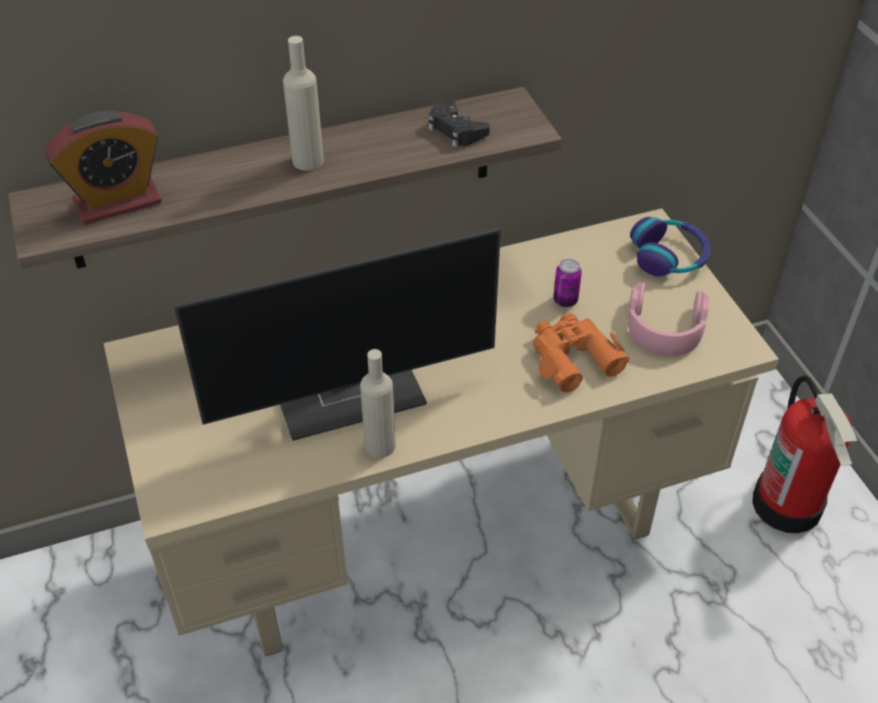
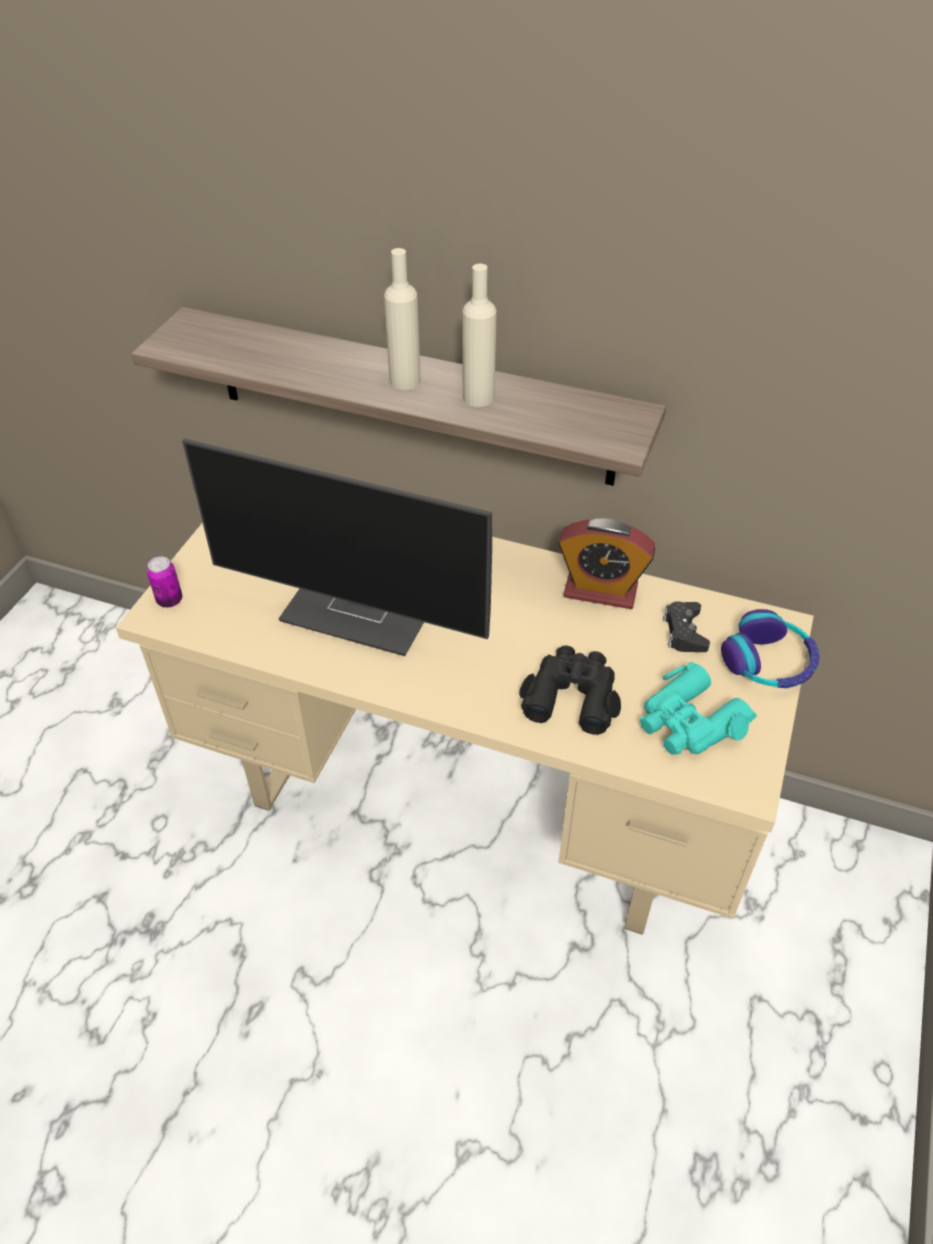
camera: 40 degrees right, 0 degrees up
alarm clock [45,111,162,225] -> alarm clock moved to [558,519,655,609]
beige bottle [360,349,396,458] -> beige bottle moved to [462,264,497,407]
black game controller [428,100,490,147] -> black game controller moved to [663,601,710,652]
orange binoculars [533,313,630,393] -> black binoculars [519,645,621,735]
can [553,259,582,307] -> can moved to [147,557,182,607]
pink headphones [629,282,709,356] -> turquoise binoculars [640,662,756,755]
fire extinguisher [752,375,858,533] -> none

